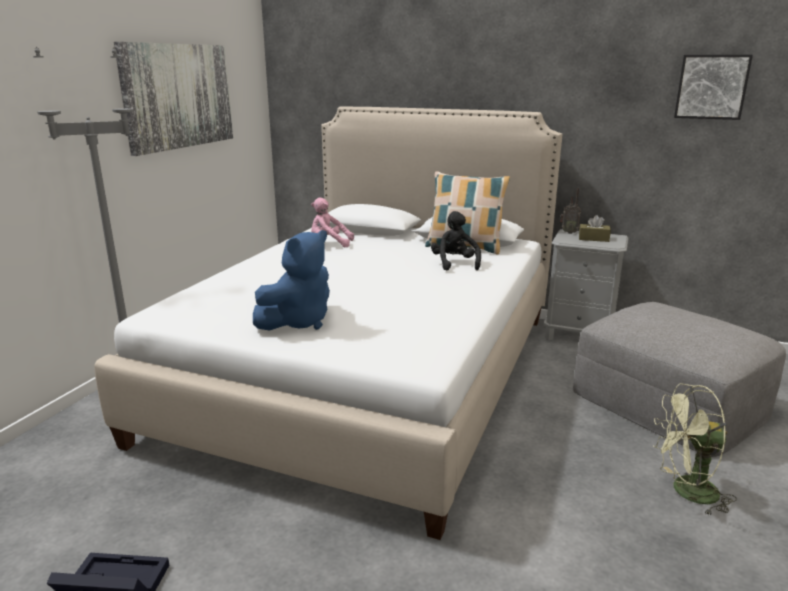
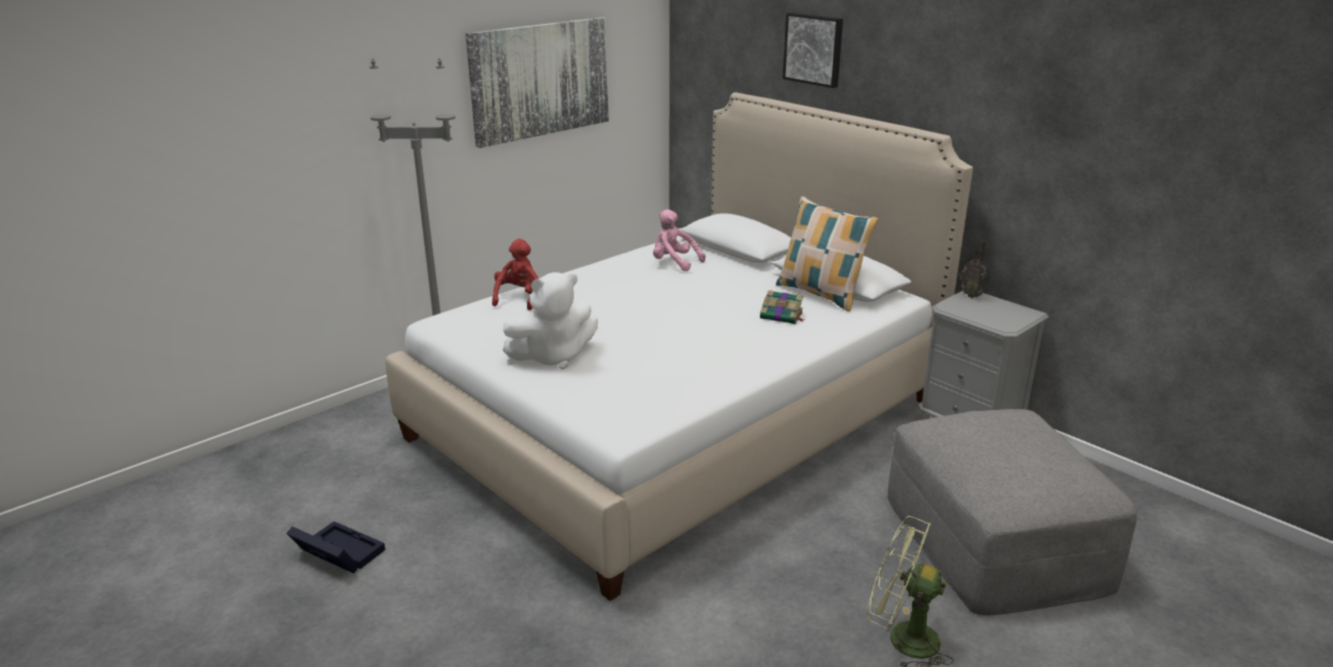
camera: 25 degrees right, 5 degrees up
blue plush toy [253,230,330,331] -> white plush toy [503,272,598,369]
black plush toy [431,211,481,271] -> book [760,290,804,324]
brown tissue box [579,215,611,242] -> none
picture [674,55,753,120] -> picture moved to [783,13,843,88]
none -> red plush toy [492,239,539,310]

